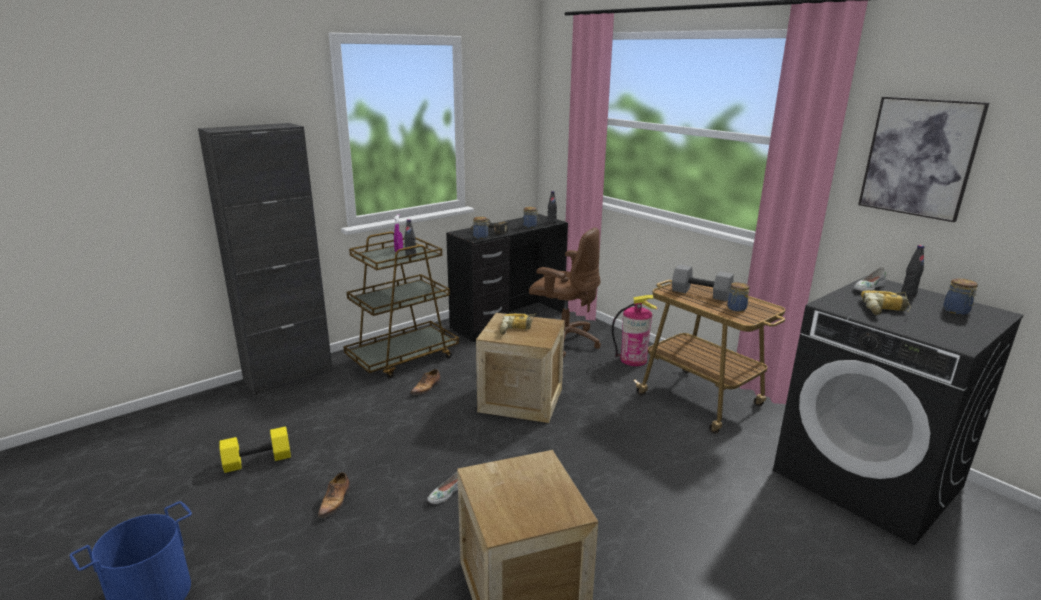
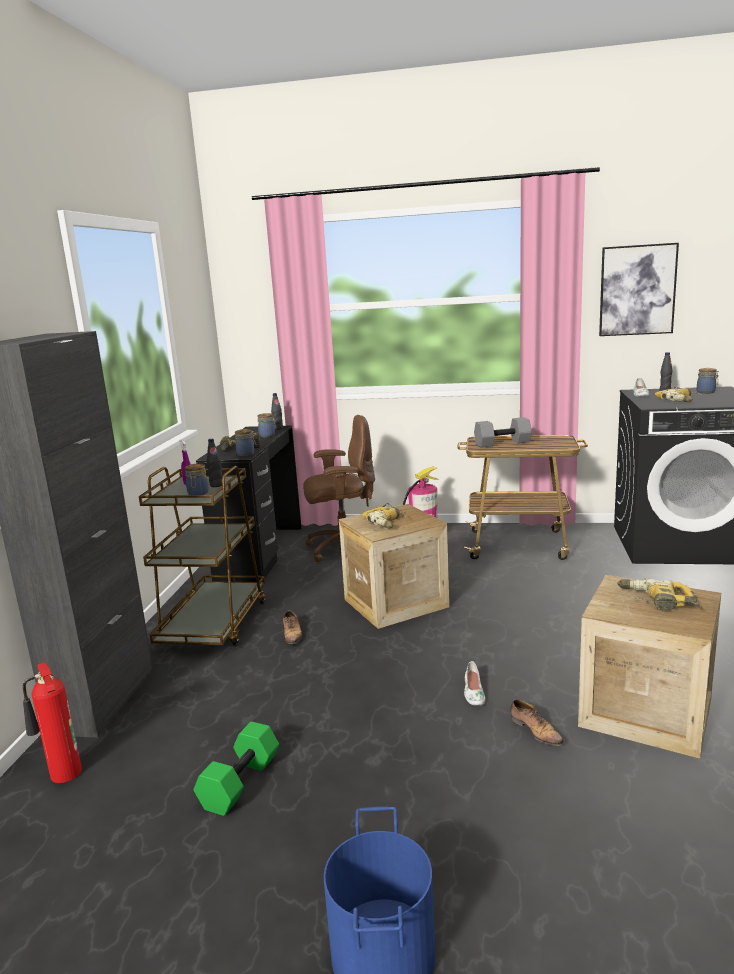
camera: 40 degrees left, 5 degrees down
yellow dumbbell [220,426,291,473] -> green dumbbell [194,722,279,816]
shoe [318,472,350,518] -> shoe moved to [510,699,564,746]
jar [727,282,749,312] -> jar moved to [185,464,209,495]
none -> fire extinguisher [23,662,82,783]
none -> power drill [617,579,703,611]

